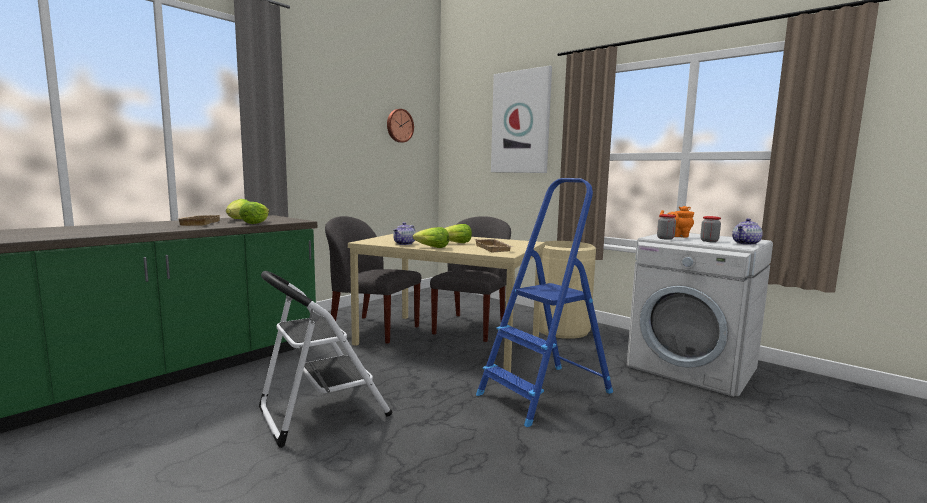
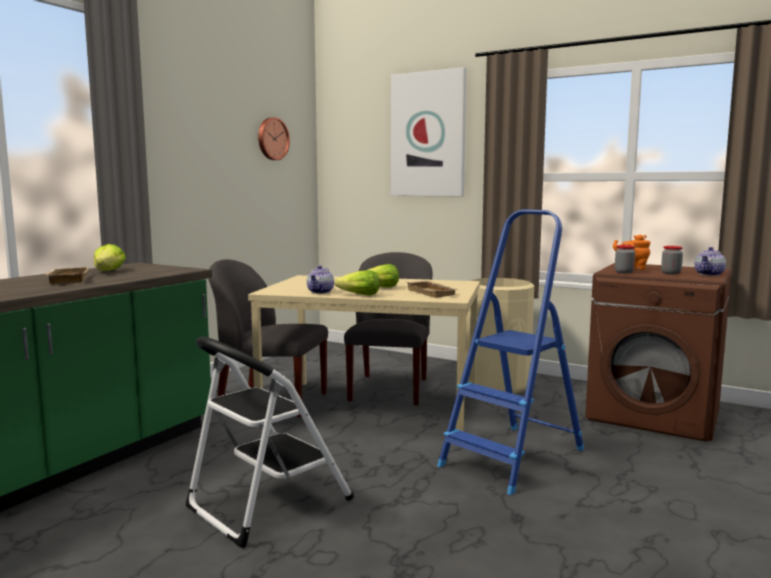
camera: 10 degrees left, 0 degrees up
lettuce [239,202,269,224] -> none
white washing machine [627,233,773,397] -> brown washing machine [585,263,731,442]

